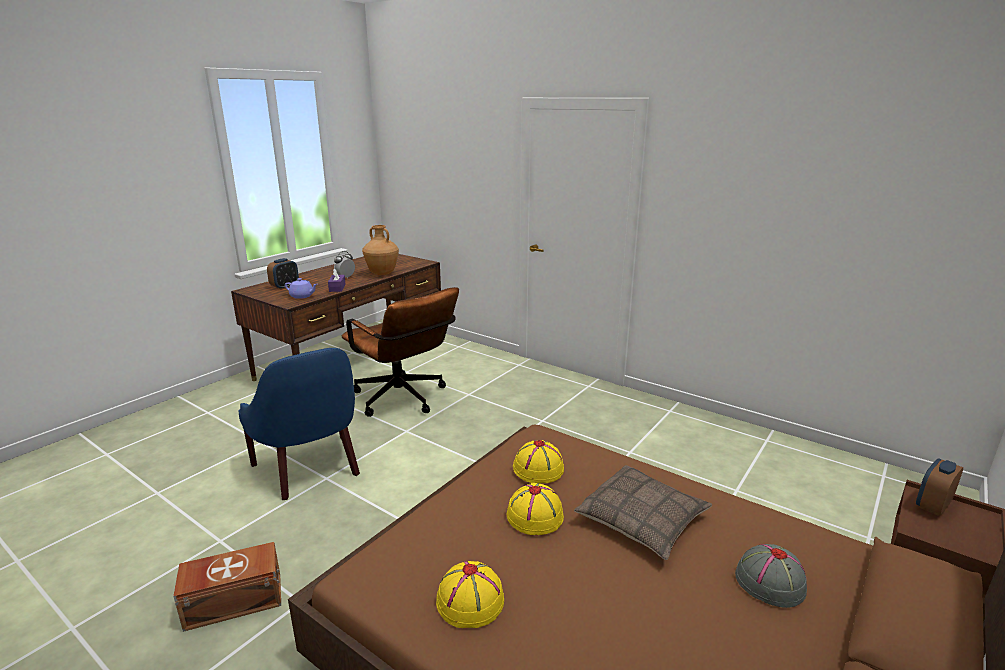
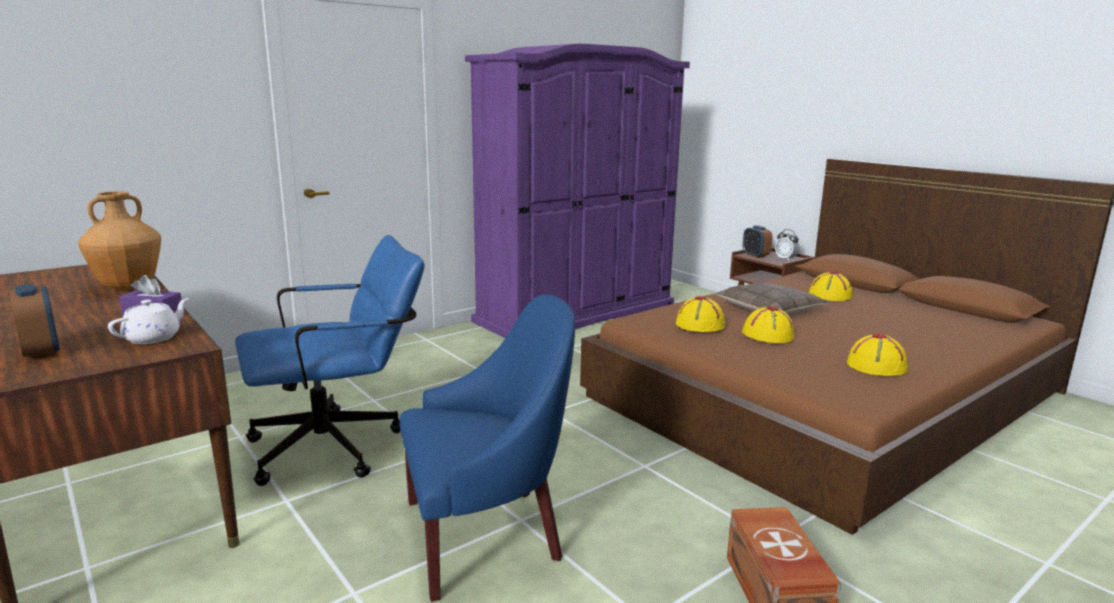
camera: 75 degrees left, 5 degrees down
purple teapot [285,278,317,299] -> white teapot [108,298,189,344]
alarm clock [334,251,355,278] -> alarm clock moved to [775,229,799,261]
brown office chair [342,287,459,417] -> blue office chair [235,235,425,486]
grey hat [735,544,807,608] -> yellow hat [809,271,853,301]
none -> purple wardrobe [465,44,690,338]

